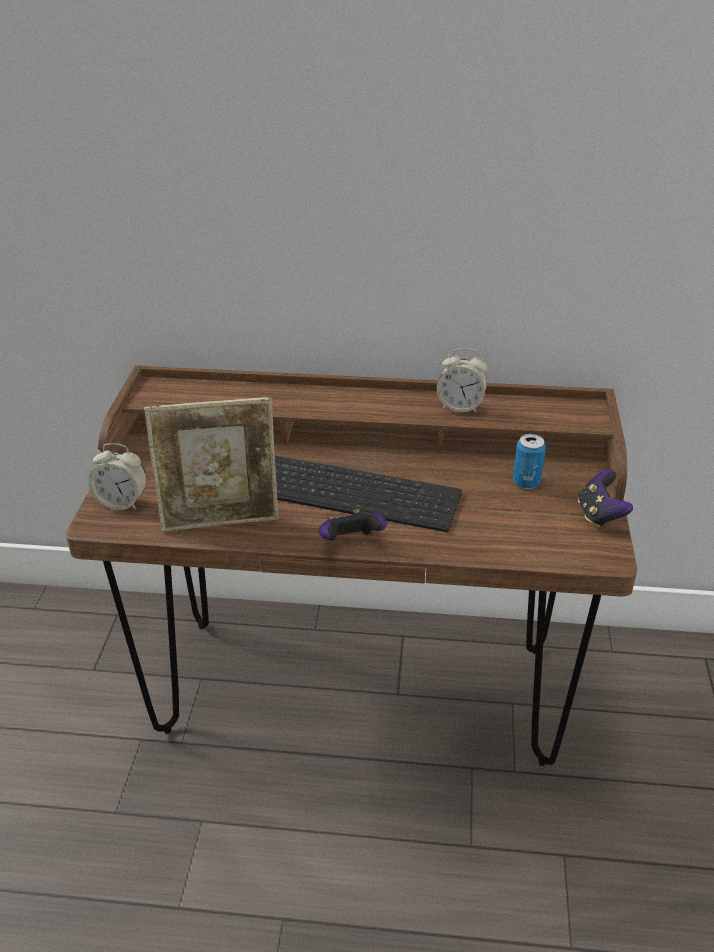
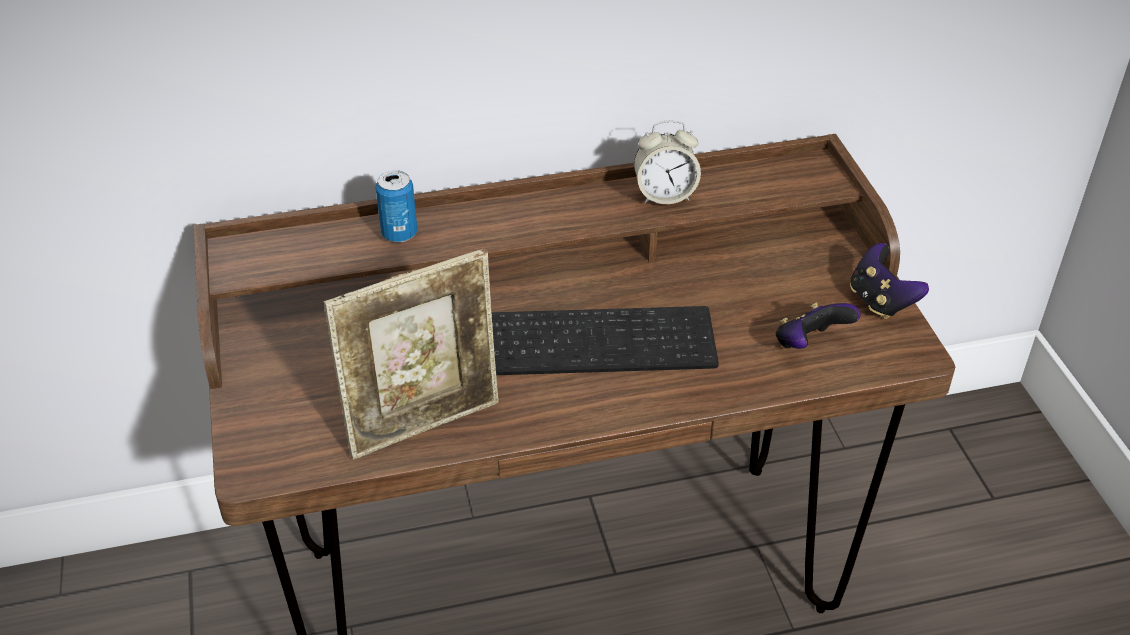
camera: 20 degrees left, 5 degrees up
alarm clock [88,443,147,510] -> none
game controller [319,509,387,541] -> game controller moved to [776,302,860,349]
can [513,434,546,489] -> can moved to [375,170,417,242]

